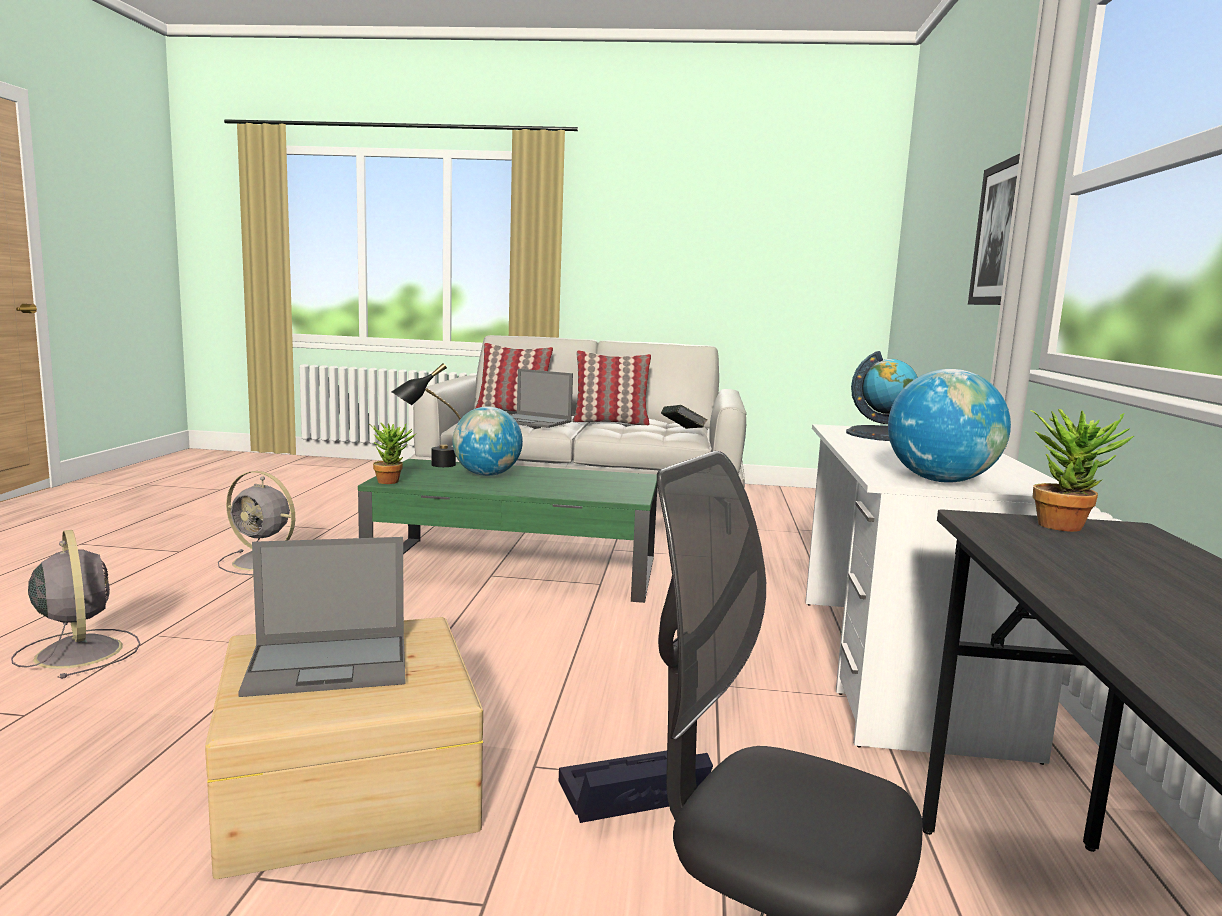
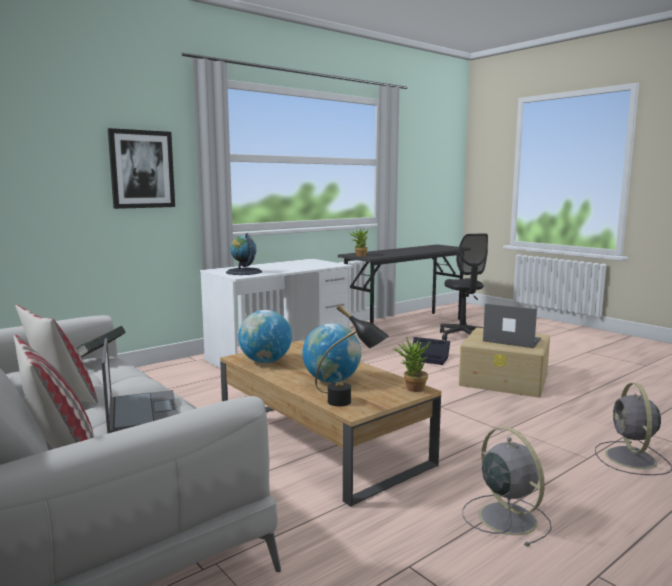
camera: 135 degrees left, 0 degrees up
green coffee table [358,459,658,603] -> brown coffee table [220,340,441,507]
globe [888,369,1011,483] -> globe moved to [238,310,292,363]

